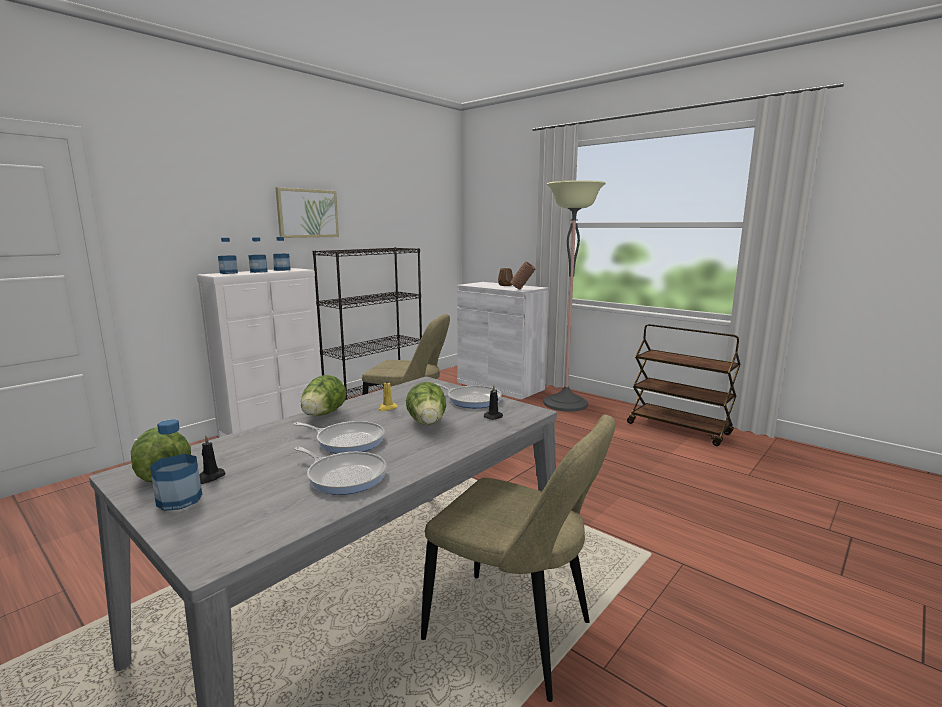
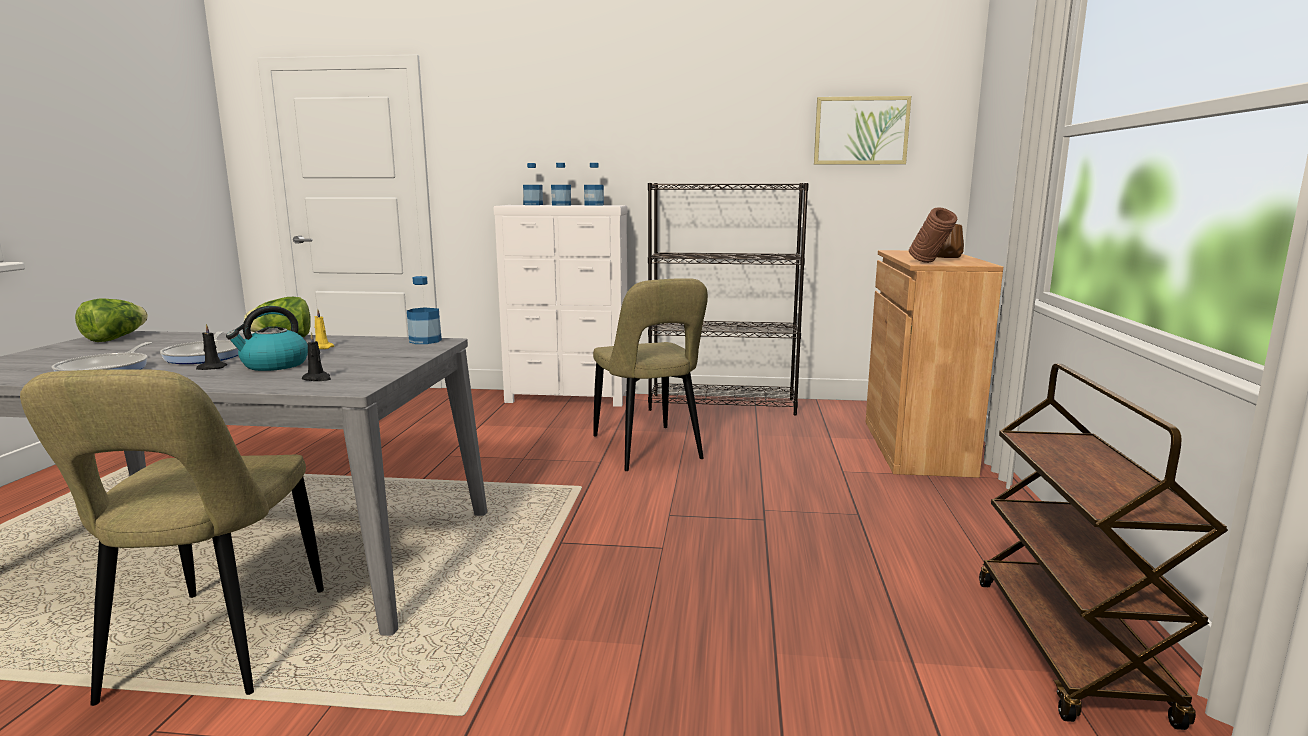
camera: 55 degrees right, 0 degrees up
bottle [150,419,202,511] -> bottle moved to [407,276,442,344]
black candle [199,435,225,484] -> black candle moved to [196,324,227,370]
picture [276,187,339,238] -> picture moved to [814,96,911,165]
lettuce [406,382,446,425] -> kettle [226,306,308,371]
frying pan [435,383,502,408] -> none
white cabinet [457,282,549,400] -> brown cabinet [866,250,1003,478]
floor lamp [543,180,606,412] -> none

